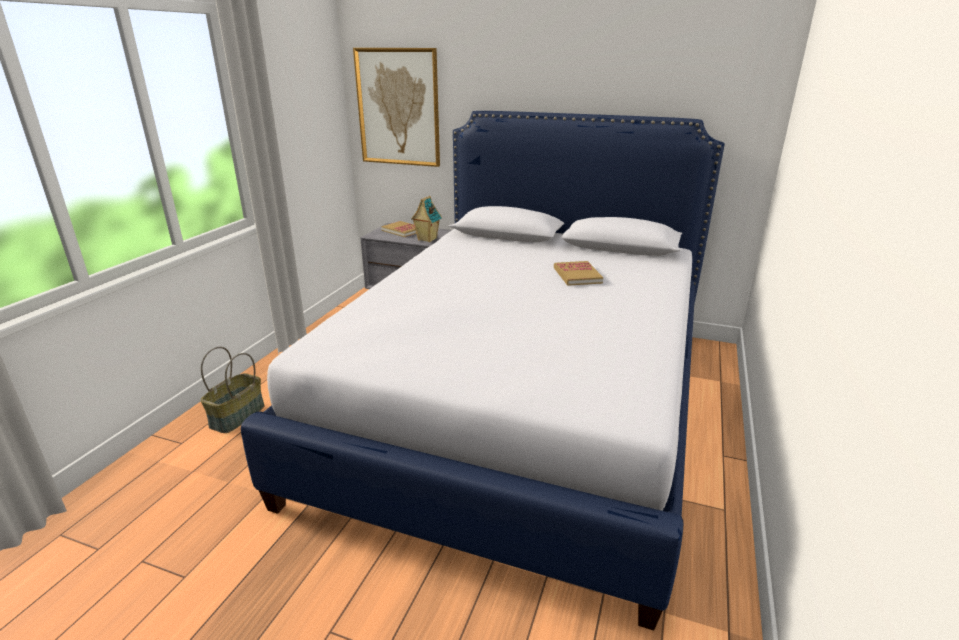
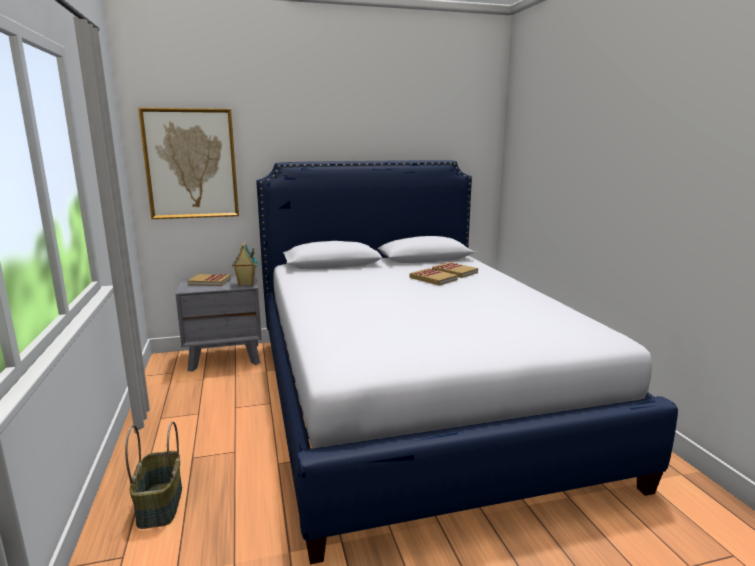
camera: 35 degrees left, 10 degrees down
none -> book [432,262,478,278]

